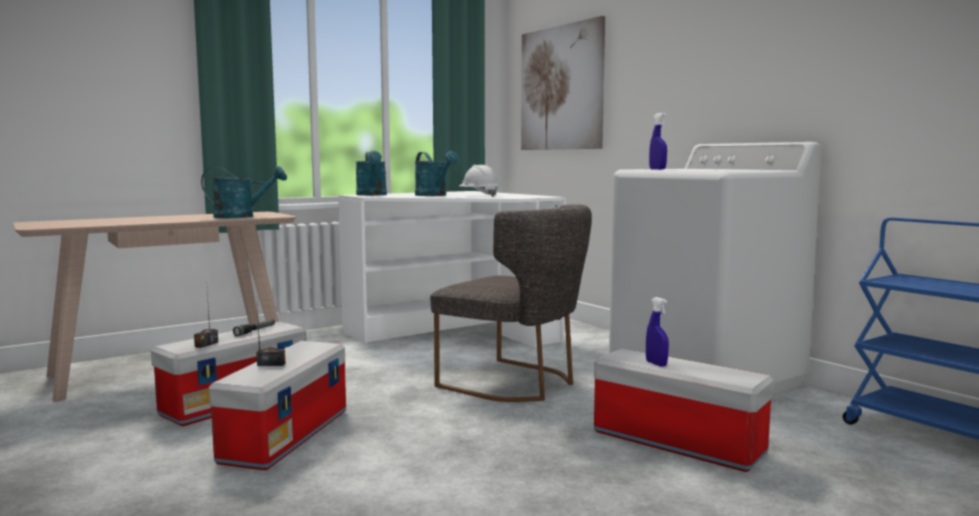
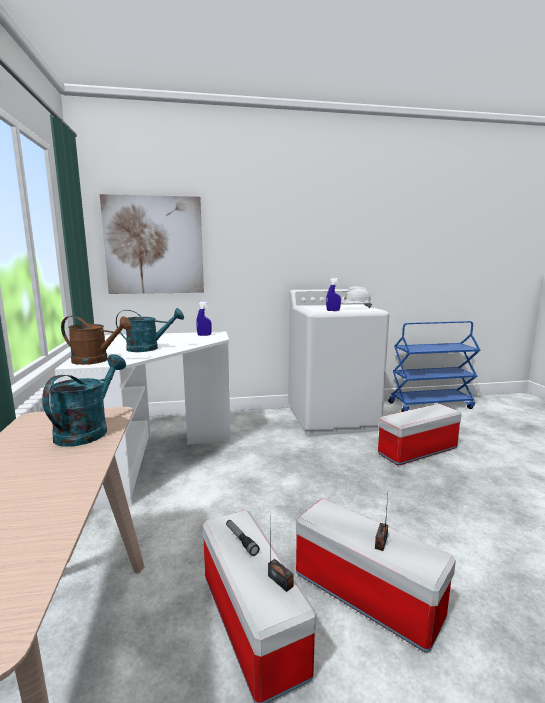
camera: 65 degrees left, 5 degrees up
turquoise watering can [356,151,387,196] -> brown watering can [61,316,132,365]
grey chair [430,205,592,402] -> none
white hard hat [459,165,499,197] -> white hard hat moved to [341,286,372,308]
blue spray bottle [646,297,669,367] -> blue spray bottle moved to [196,302,212,336]

